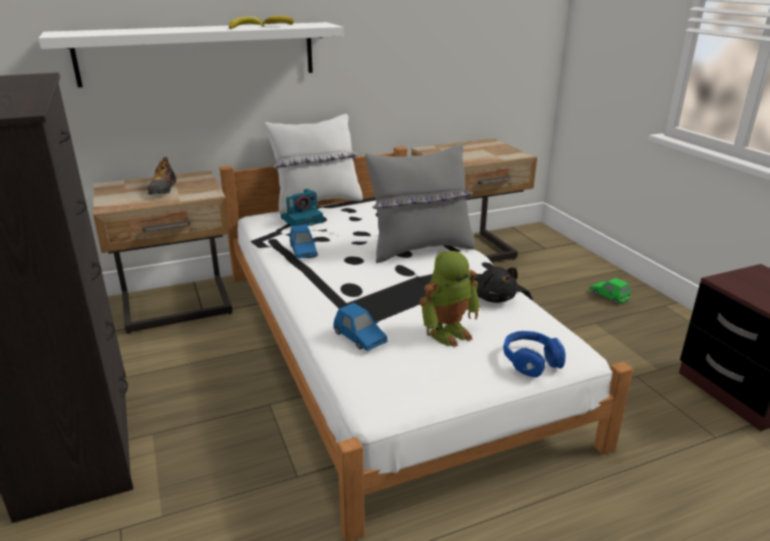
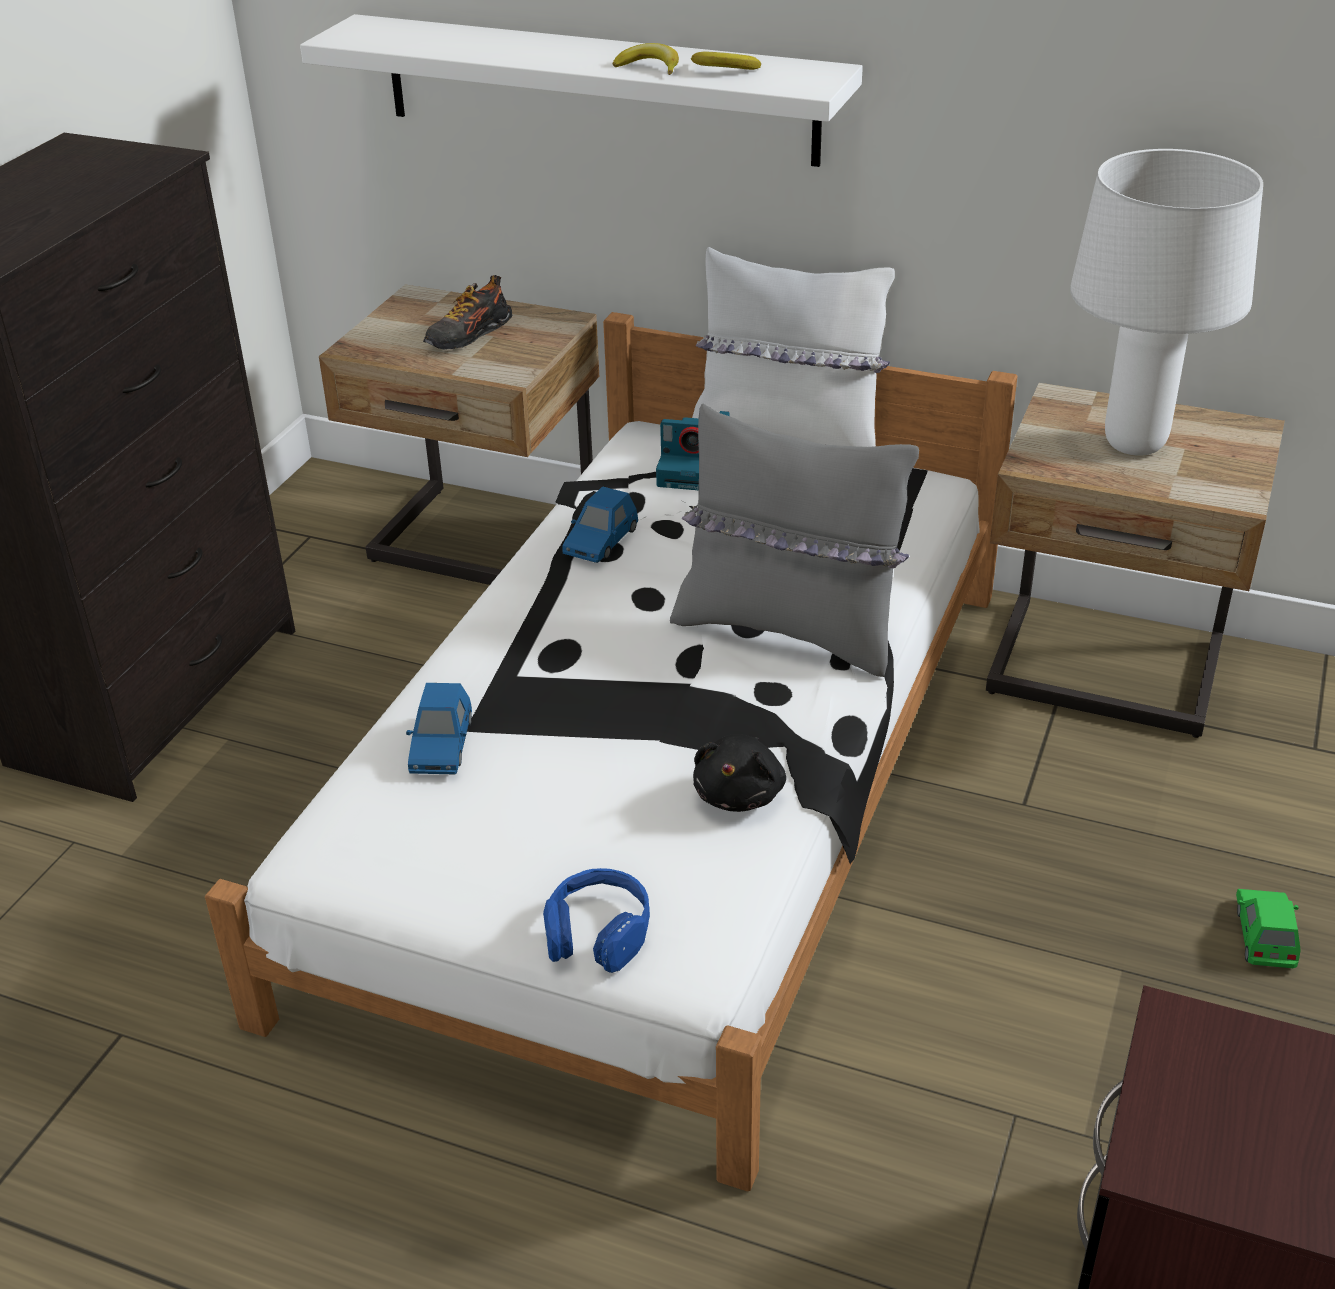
camera: 45 degrees right, 10 degrees up
toy robot [419,251,481,347] -> none
none -> white table lamp [1070,149,1263,456]

